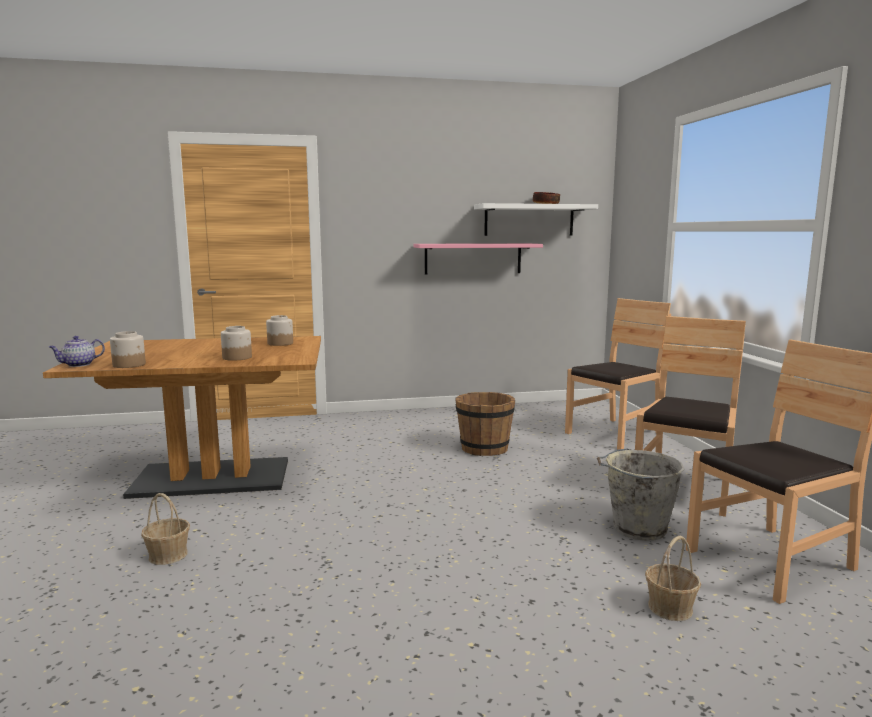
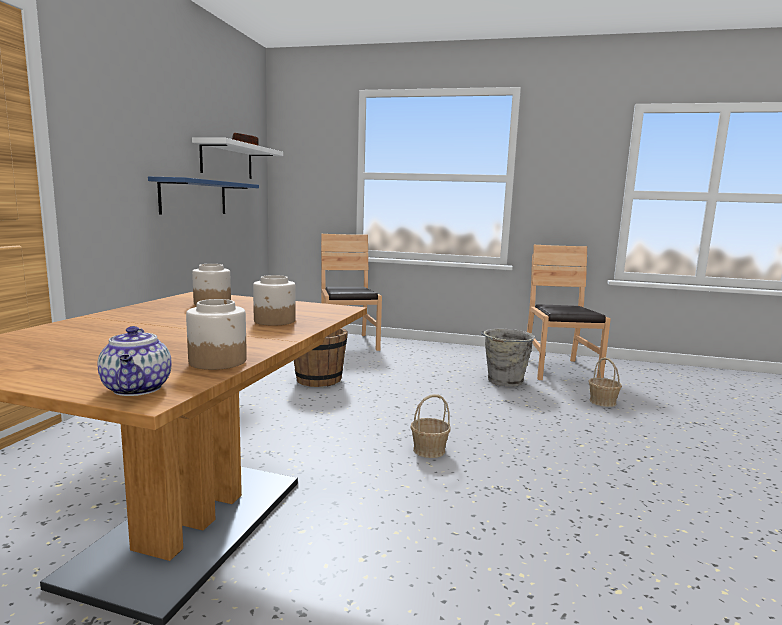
camera: 65 degrees left, 0 degrees up
basket [141,493,190,565] -> basket moved to [410,394,451,458]
pink shelf [413,243,543,274] -> blue shelf [148,177,259,215]
brown chair [635,316,746,517] -> none

